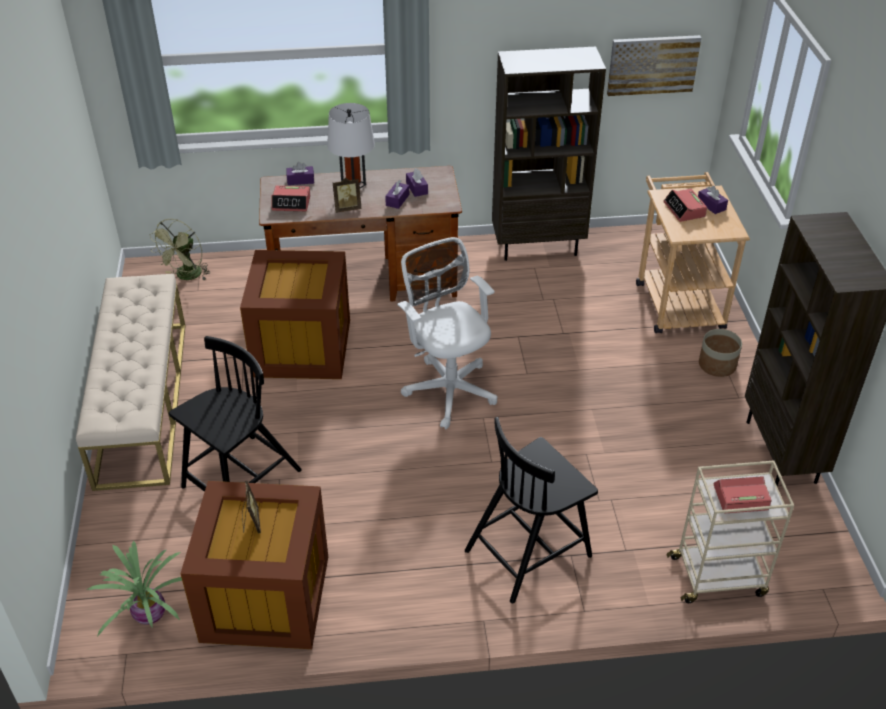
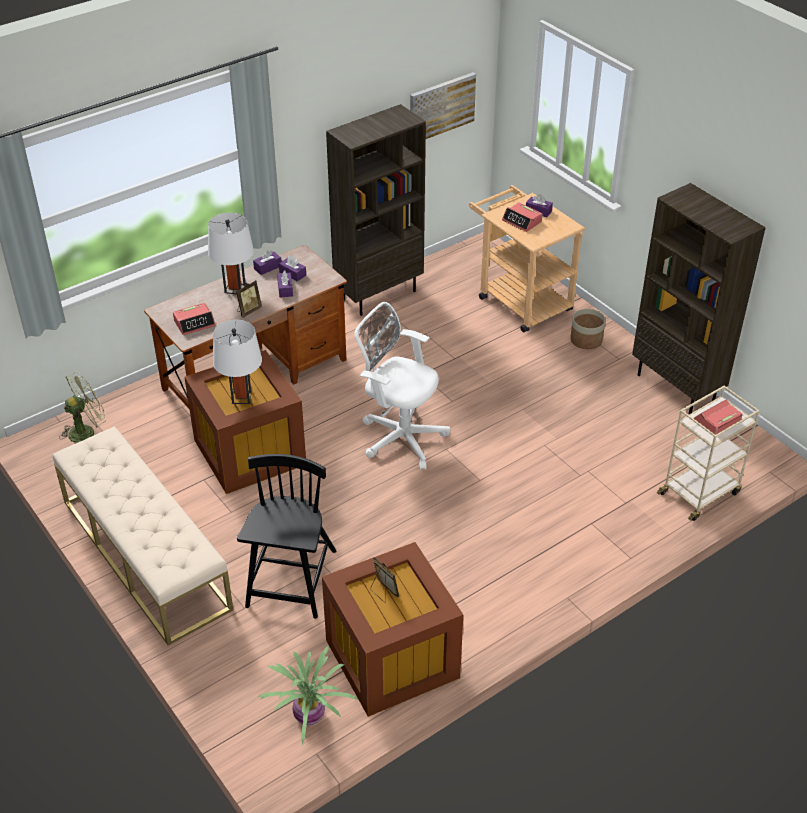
camera: 30 degrees left, 0 degrees up
green fan [150,219,210,280] -> green fan turned 120 degrees counterclockwise [59,372,106,443]
purple tissue box [286,162,314,185] -> purple tissue box moved to [253,250,282,275]
black chair [465,417,598,603] -> none
none -> white table lamp [213,319,262,404]

